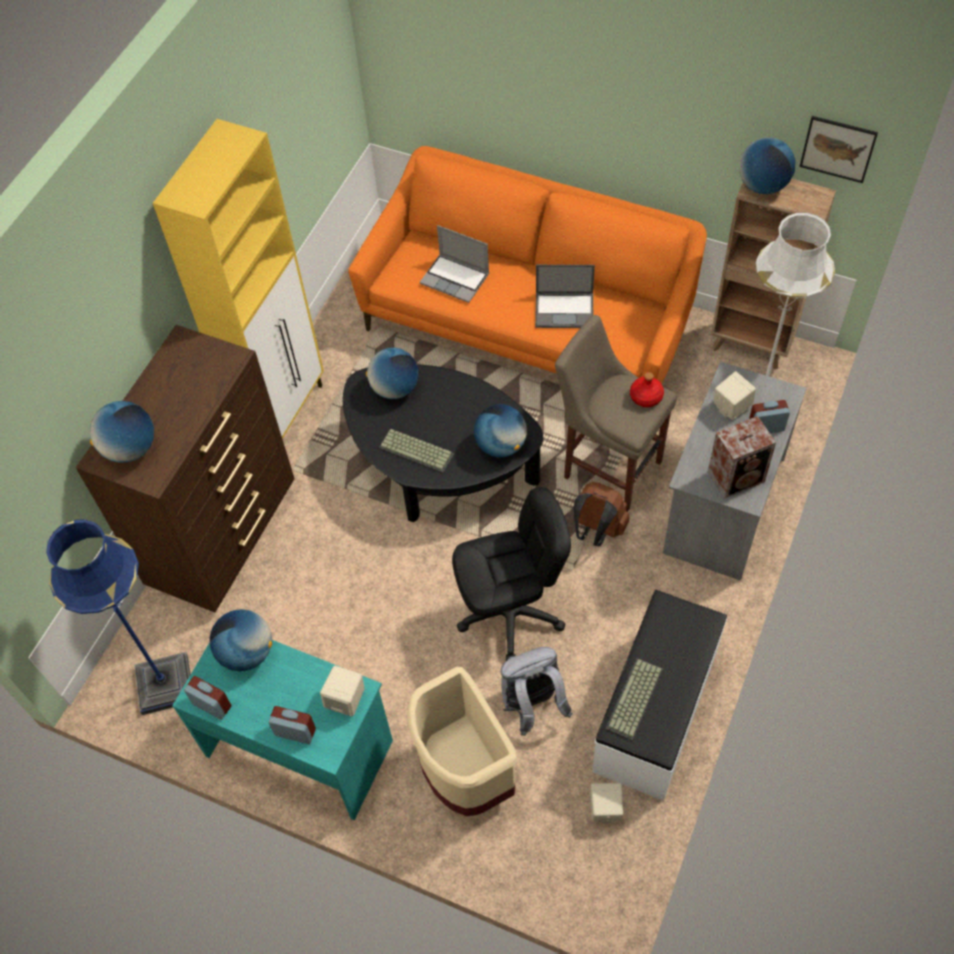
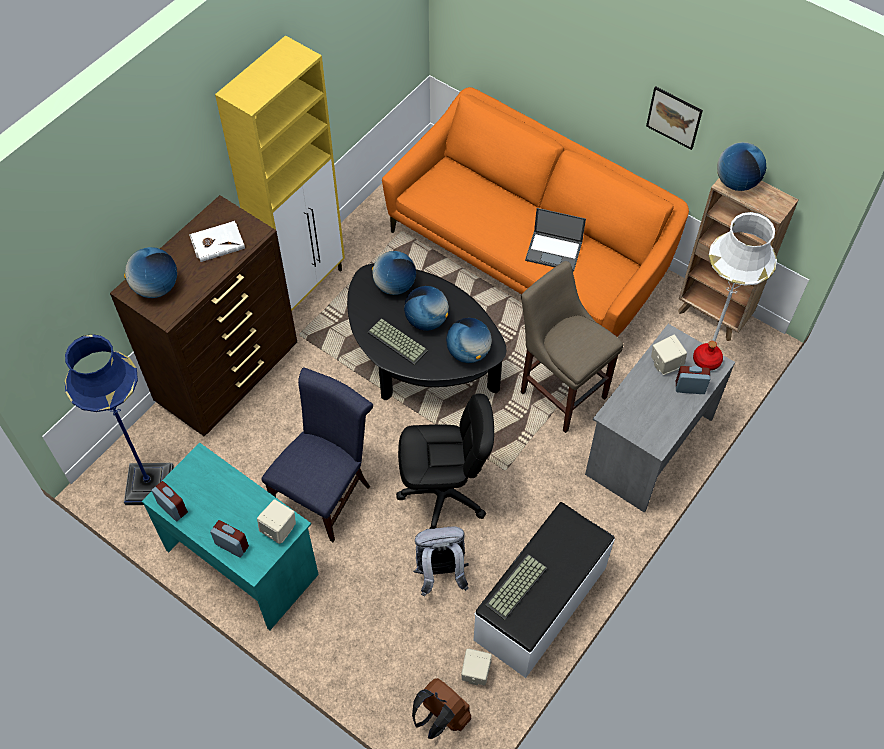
camera: 10 degrees right, 0 degrees up
globe [210,609,272,671] -> globe moved to [404,286,449,331]
beige trash can [407,667,517,816] -> none
laptop [420,225,489,303] -> none
brown backpack [573,482,629,546] -> brown backpack moved to [412,678,471,739]
red bottle [630,372,664,407] -> red bottle moved to [693,341,723,371]
speaker [708,416,776,499] -> none
picture [800,116,878,183] -> picture moved to [646,86,703,150]
none -> white book [189,221,245,262]
none -> blue chair [261,367,373,542]

